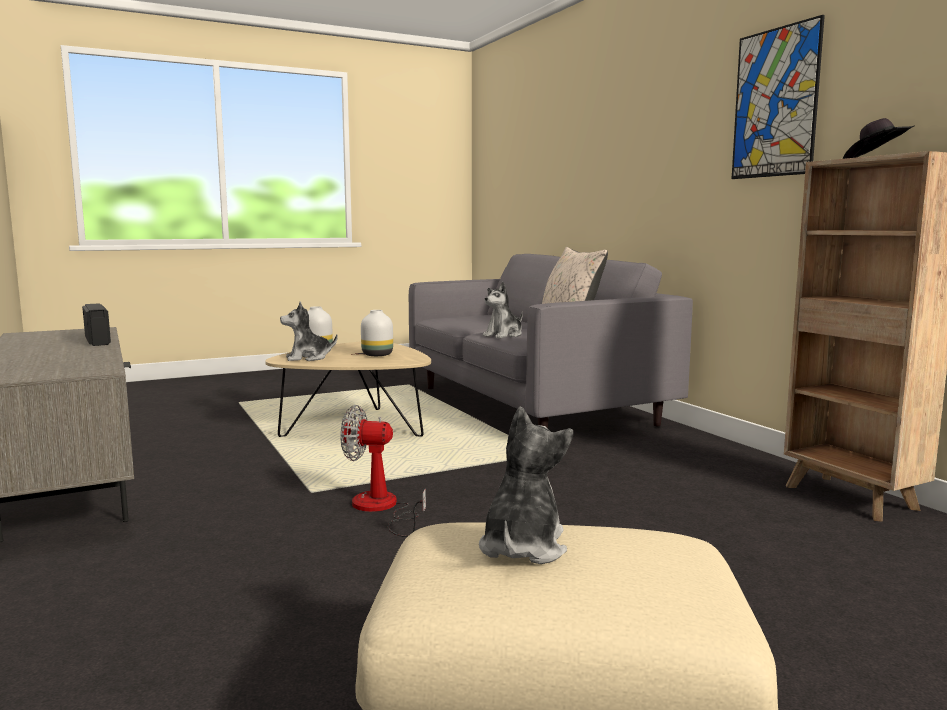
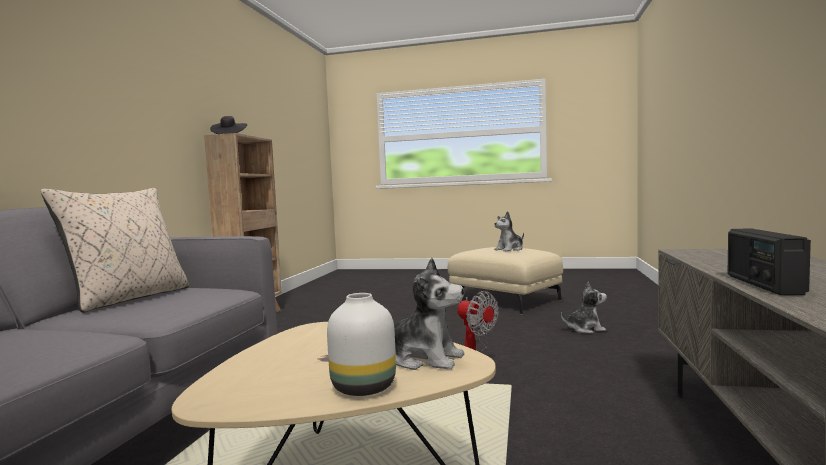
camera: 140 degrees left, 5 degrees down
white vase [361,310,393,356] -> none
plush toy [483,282,523,338] -> plush toy moved to [561,282,607,334]
picture [732,15,825,179] -> none

